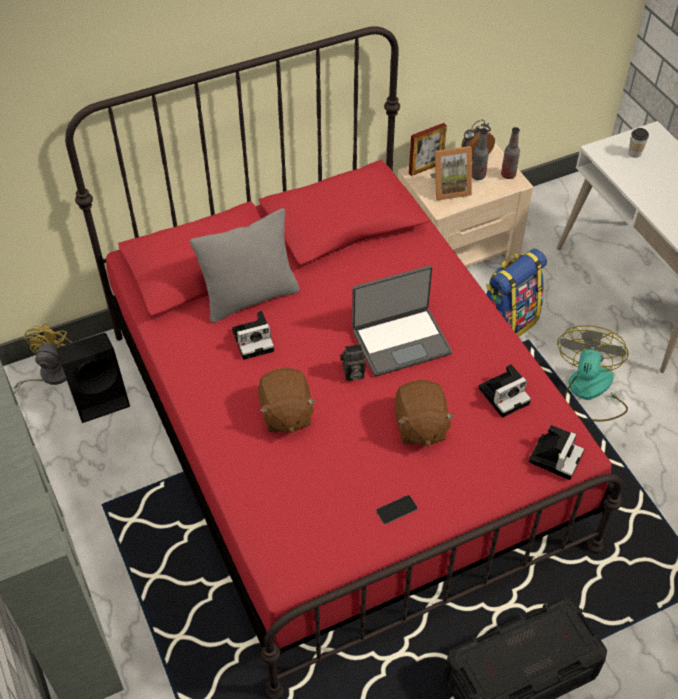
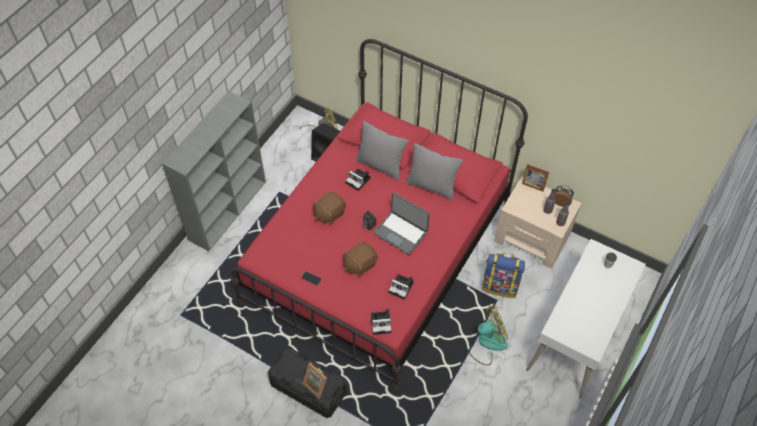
camera: 55 degrees right, 5 degrees up
picture frame [430,146,472,200] -> picture frame moved to [303,363,327,398]
none -> grey pillow [406,143,463,200]

